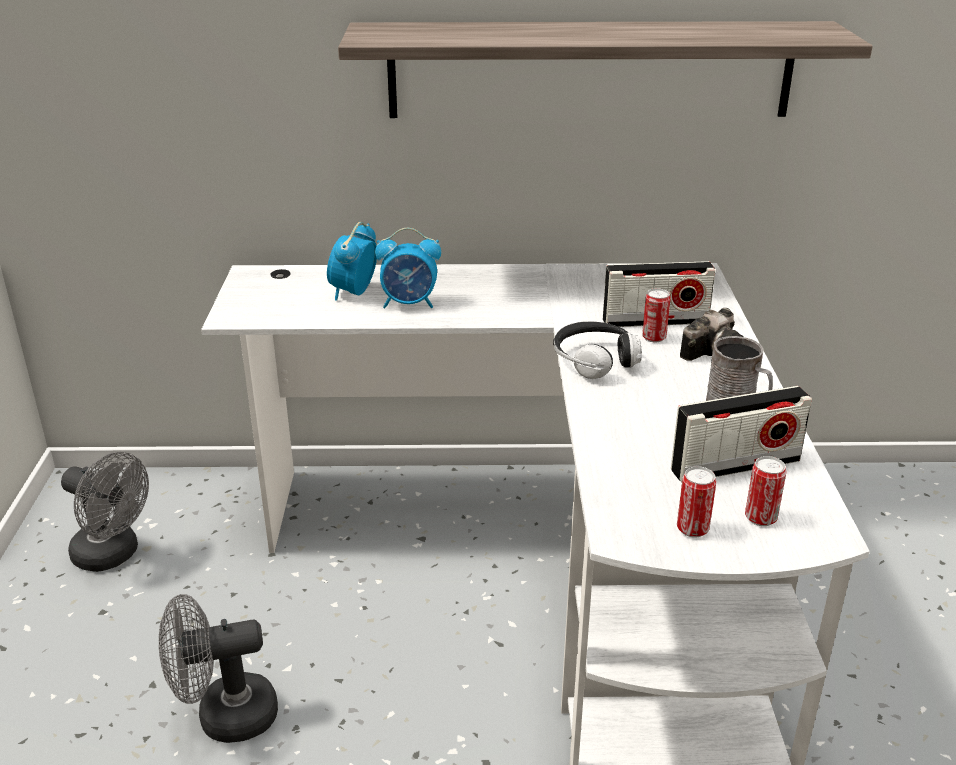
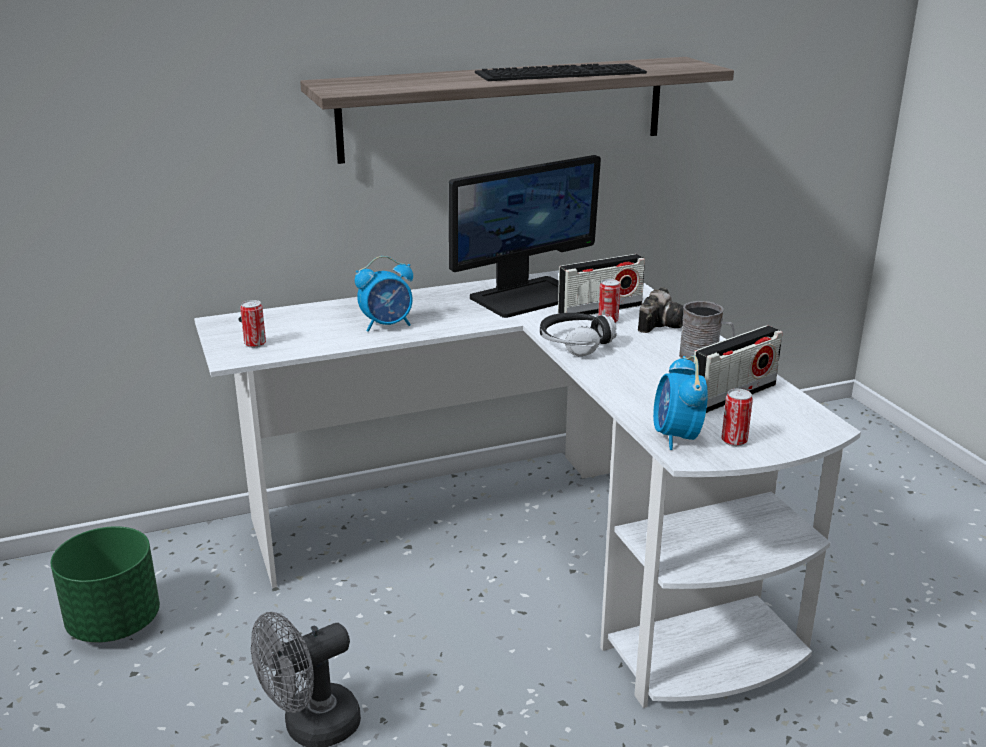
camera: 20 degrees left, 5 degrees down
grey fan [61,452,149,572] -> green planter [51,526,160,643]
alarm clock [327,222,377,301] -> alarm clock moved to [653,356,708,450]
can [745,456,786,526] -> can moved to [240,300,266,348]
none -> monitor [449,155,601,318]
none -> keyboard [475,63,647,81]

